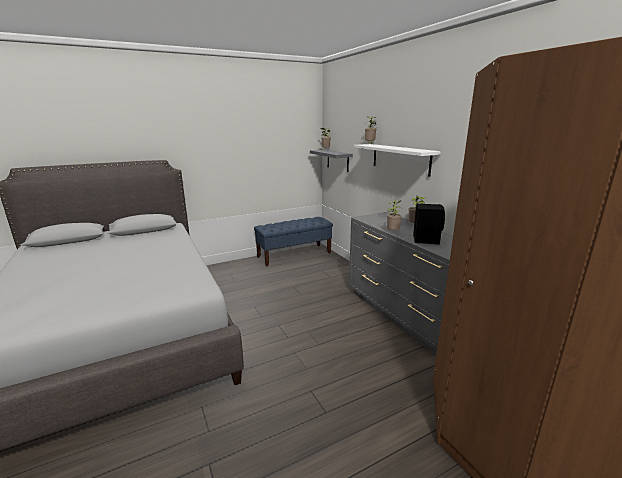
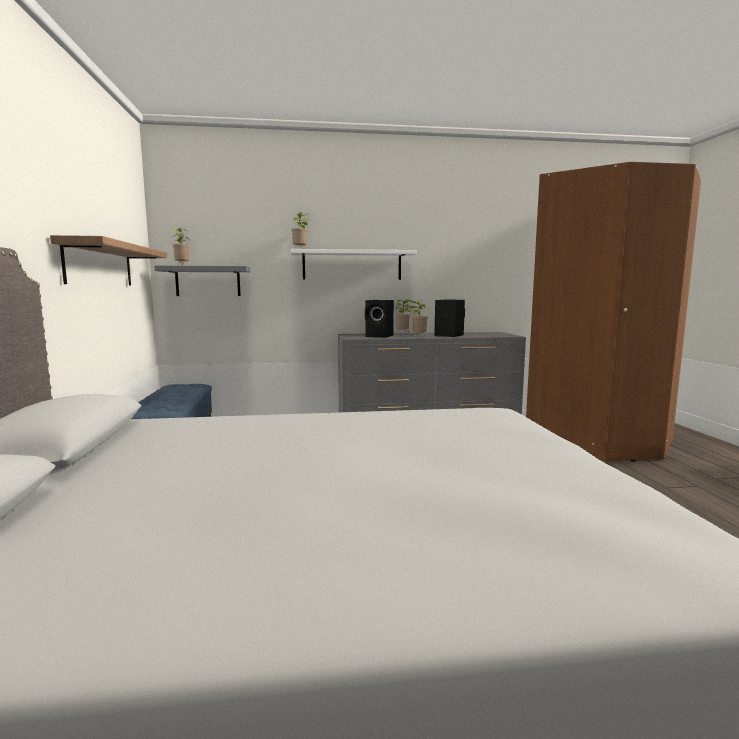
camera: 70 degrees left, 10 degrees down
none -> shelf [50,235,167,285]
none -> black speaker [365,300,394,338]

